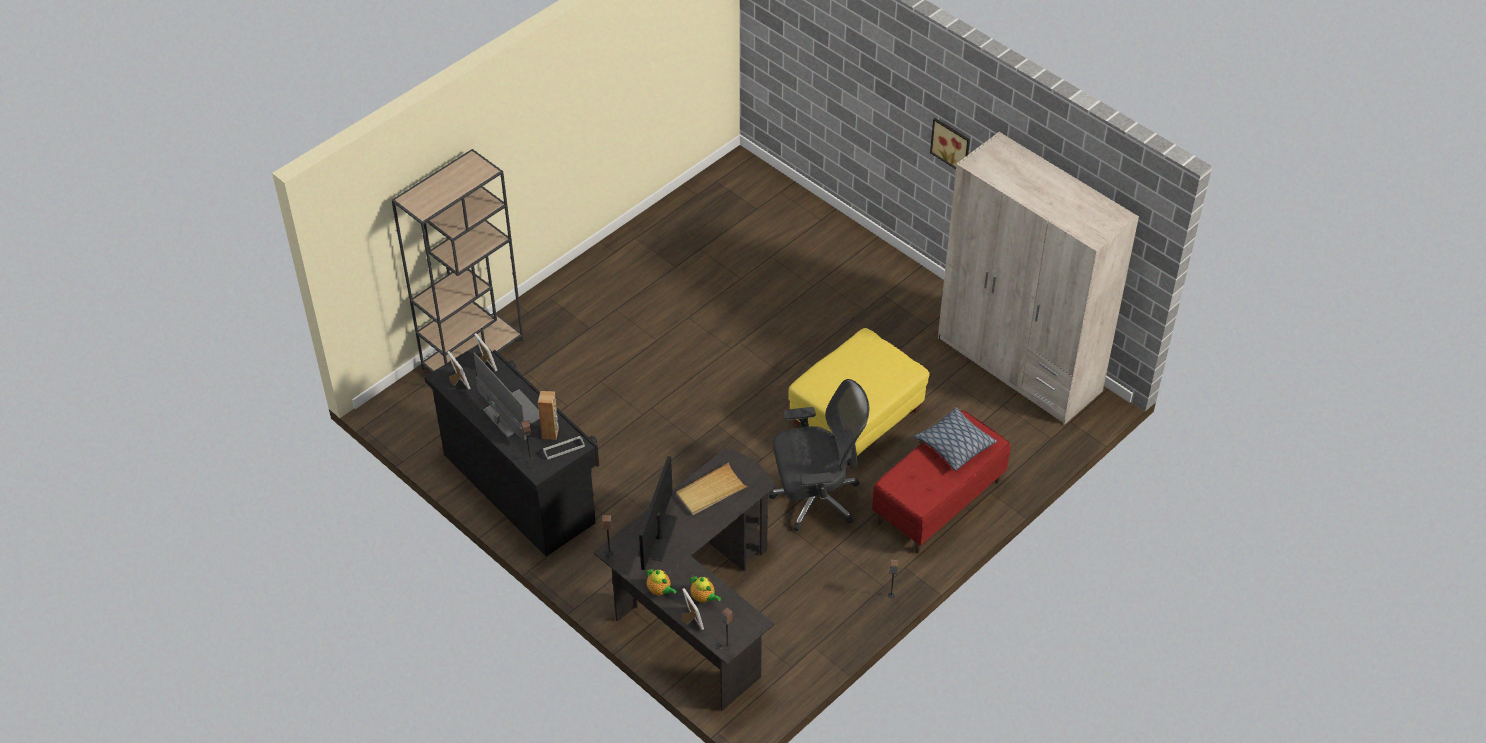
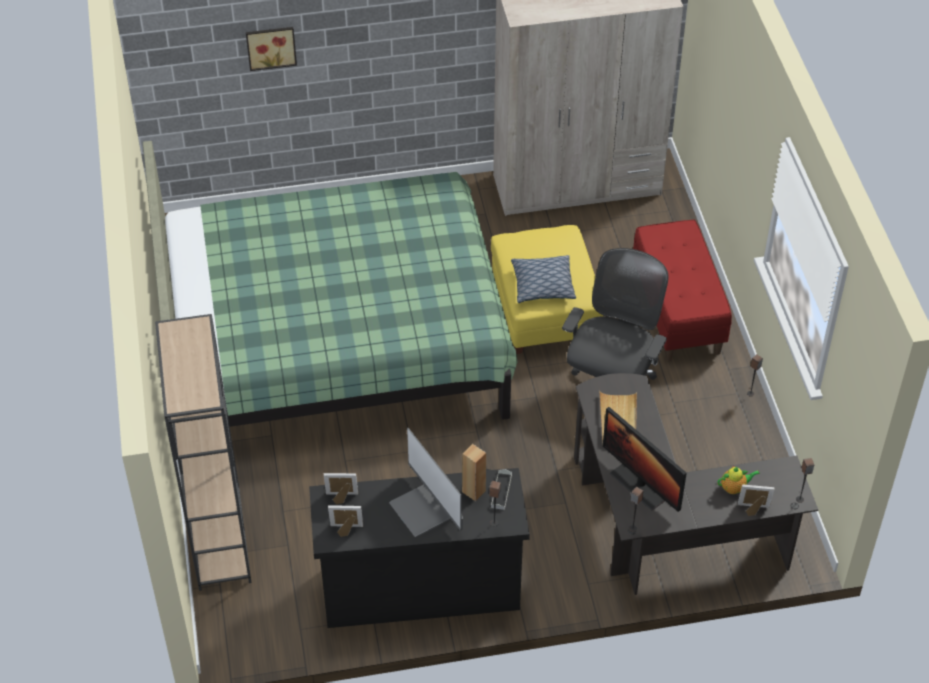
camera: 55 degrees left, 0 degrees up
monitor [474,352,540,440] -> monitor turned 120 degrees counterclockwise [389,428,463,537]
teapot [646,569,677,595] -> none
pillow [914,407,997,471] -> pillow moved to [511,255,576,303]
picture [930,118,970,169] -> picture moved to [246,27,297,71]
none -> green bed [143,141,518,427]

